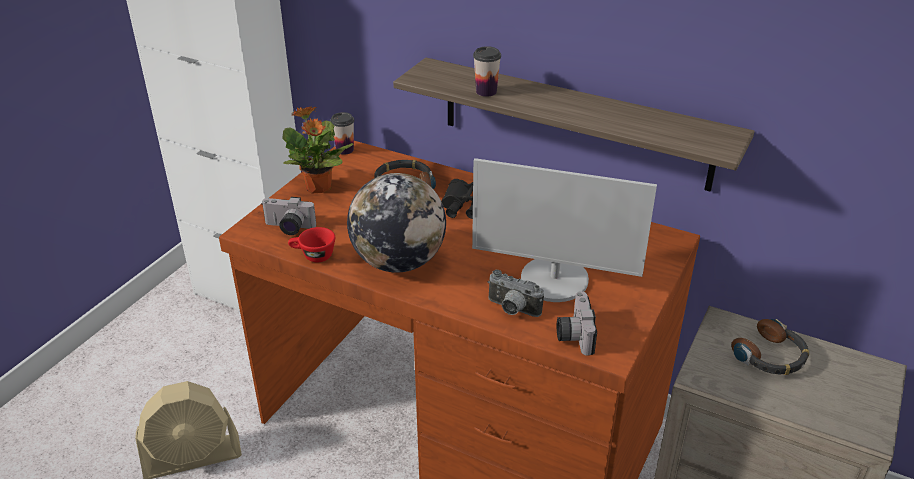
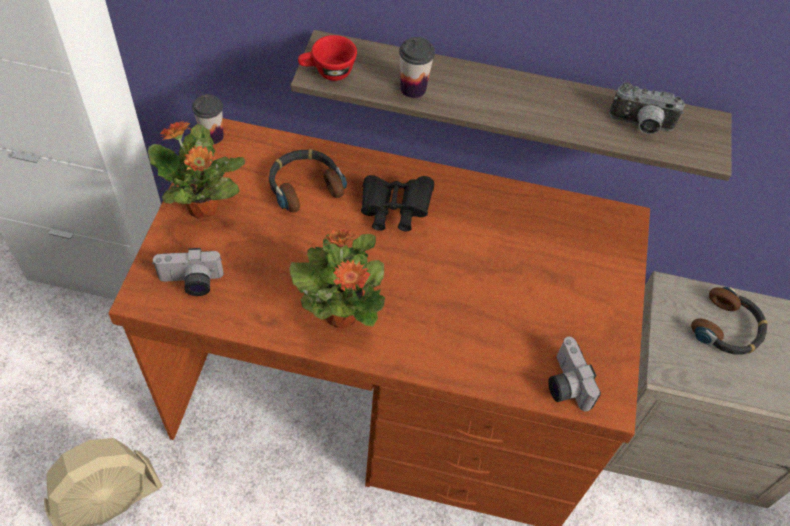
camera: 20 degrees left, 20 degrees up
red cup [288,227,335,262] -> red cup moved to [298,35,357,81]
globe [347,173,446,273] -> potted plant [289,228,385,328]
monitor [472,158,657,302] -> none
camera [487,270,544,317] -> camera moved to [609,83,685,134]

